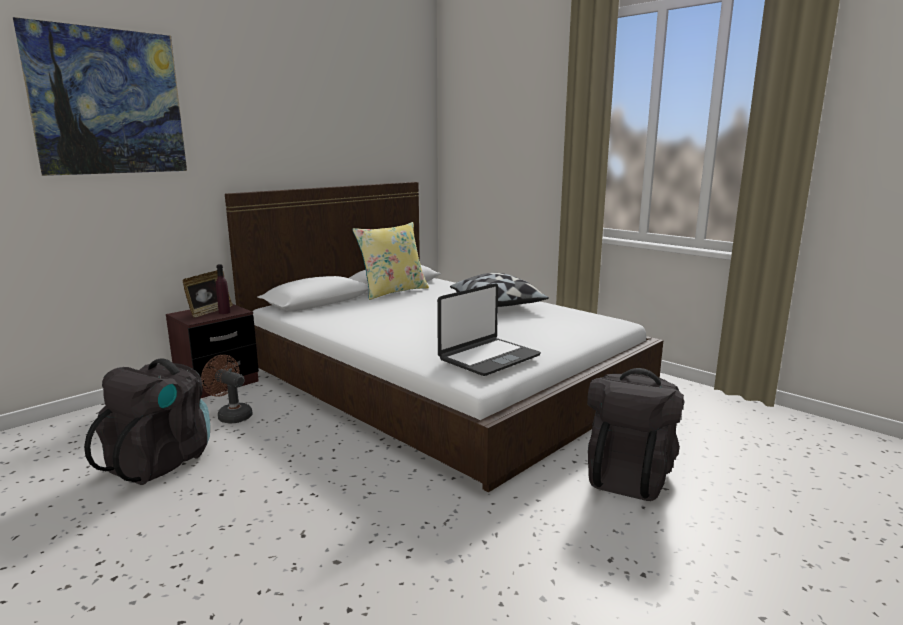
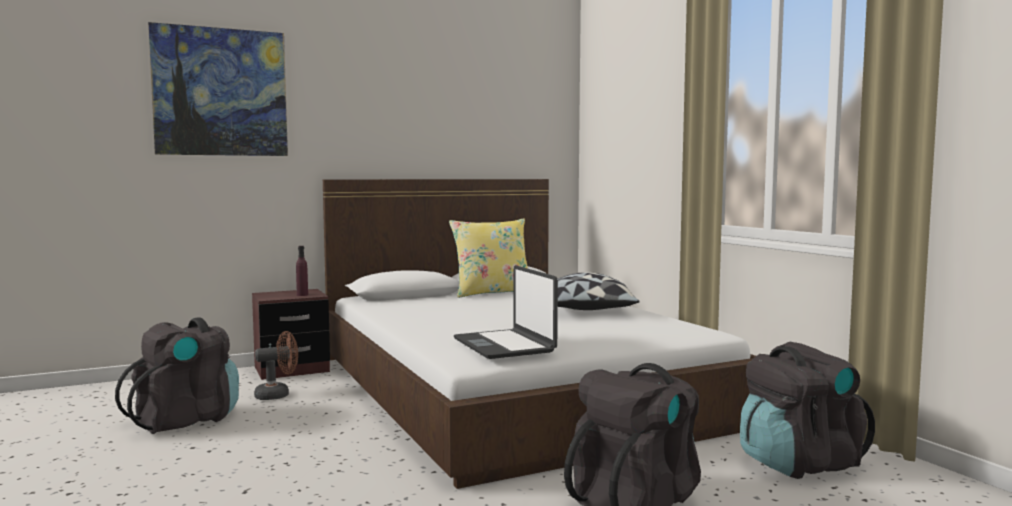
camera: 20 degrees right, 10 degrees down
picture frame [182,270,233,317] -> none
brown fan [201,355,253,424] -> brown fan turned 105 degrees clockwise [254,331,298,400]
laptop [437,283,541,376] -> laptop turned 90 degrees clockwise [454,265,558,359]
none -> black backpack [740,342,875,479]

